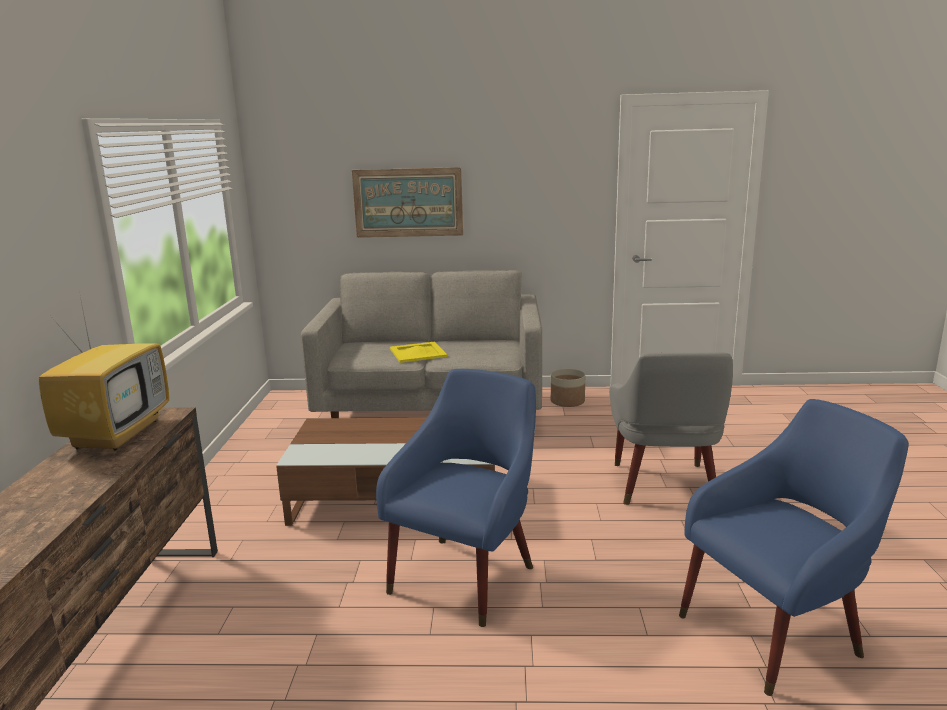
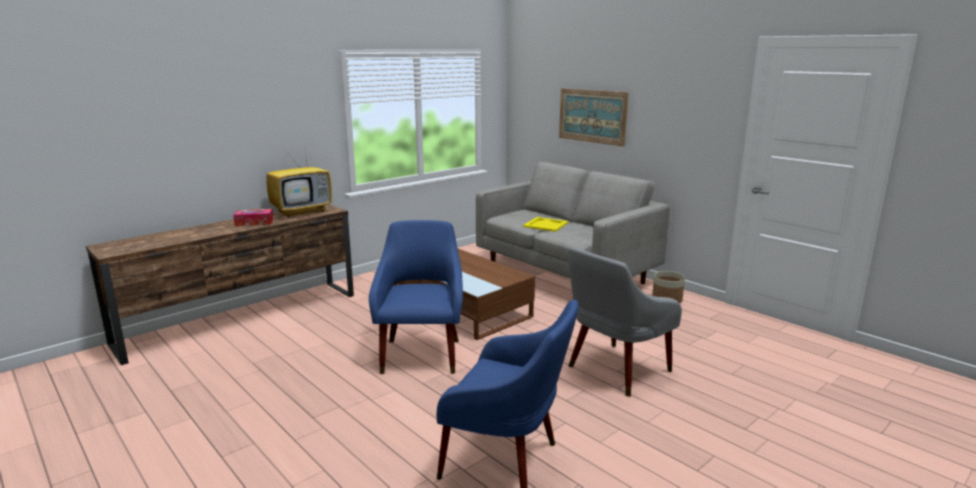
camera: 45 degrees right, 0 degrees up
blue armchair [376,369,536,627] -> blue armchair turned 75 degrees counterclockwise [369,220,463,374]
none -> tissue box [233,209,273,226]

